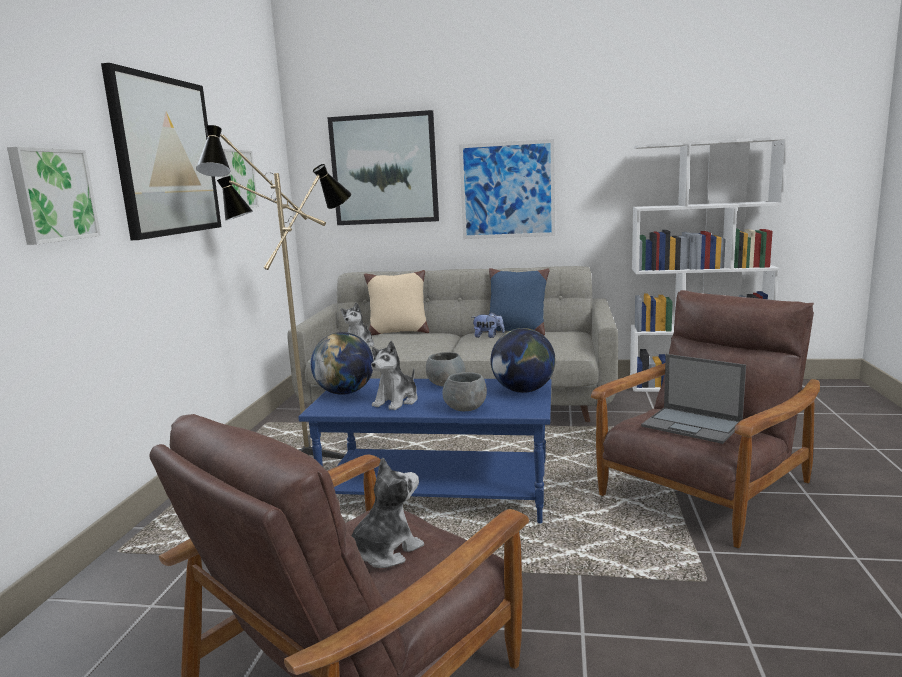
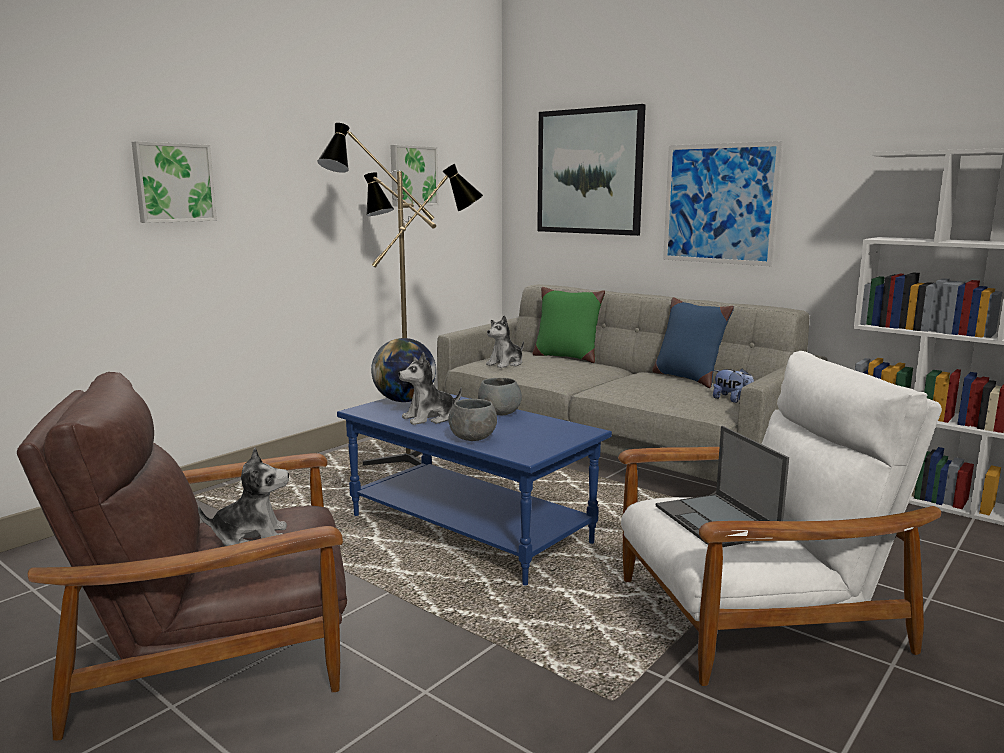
camera: 30 degrees right, 0 degrees up
picture [101,63,221,240] -> none
beige pillow [364,270,429,335] -> green pillow [533,287,605,363]
plush toy [472,312,505,338] -> plush toy moved to [713,368,754,403]
globe [491,328,555,393] -> none
brown armchair [591,290,820,548] -> white armchair [618,351,942,686]

